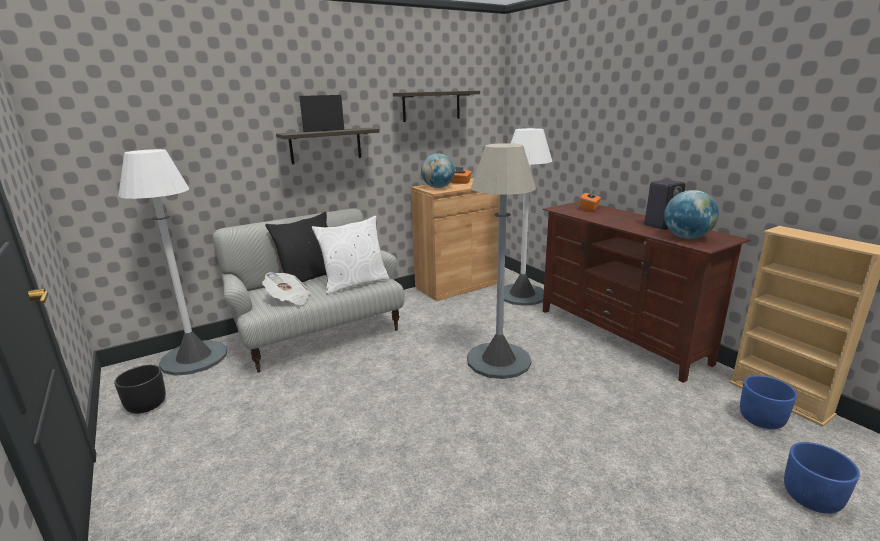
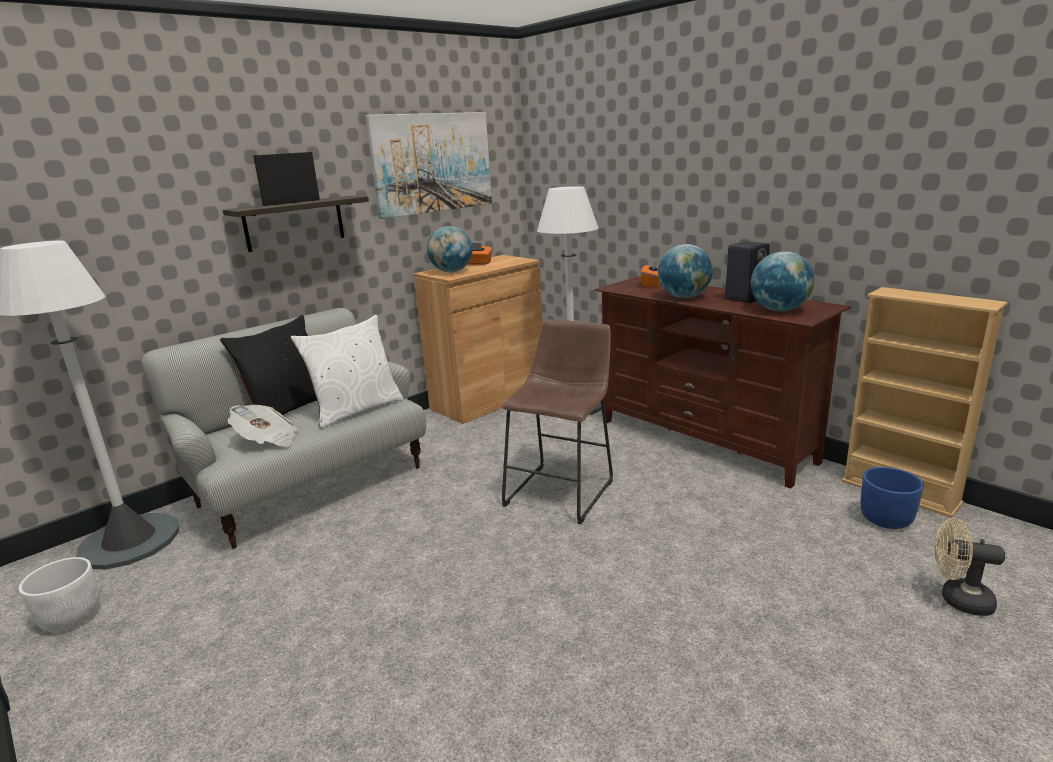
camera: 10 degrees left, 0 degrees up
black planter [114,365,166,414] -> white planter [19,557,100,632]
shelf [393,91,480,122] -> picture [365,112,492,219]
grey floor lamp [467,143,536,379] -> brown stool [502,319,613,524]
blue planter [784,442,860,514] -> beige fan [934,518,1005,616]
none -> globe [658,244,713,298]

